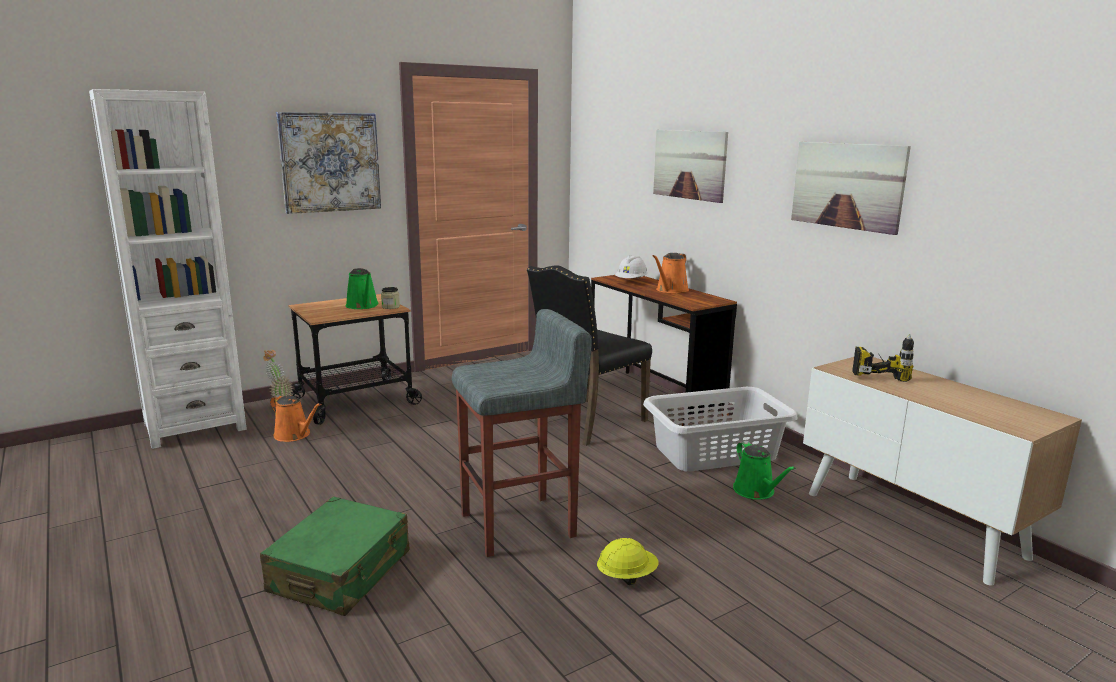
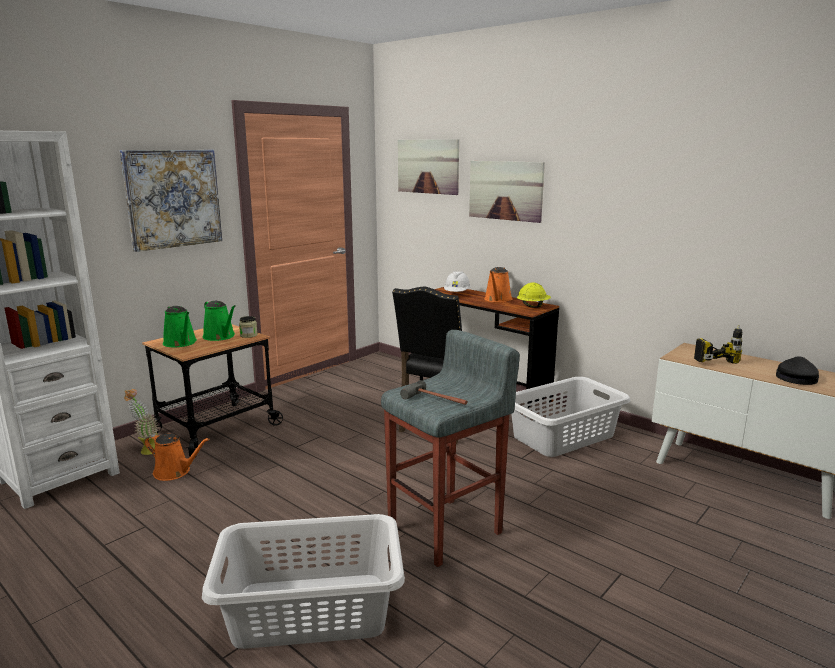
camera: 15 degrees left, 0 degrees up
green suitcase [260,497,409,616] -> grey laundry basket [202,514,405,649]
yellow hard hat [597,538,659,585] -> yellow hard hat moved to [517,282,551,308]
green watering can [733,441,796,500] -> green watering can moved to [163,305,197,347]
picture [791,142,911,235] -> picture moved to [398,139,459,195]
none -> hammer [400,380,468,405]
none -> black cap [776,356,819,385]

